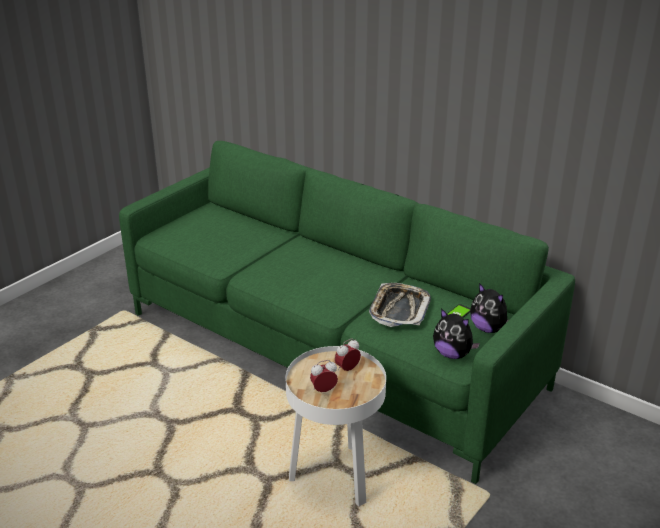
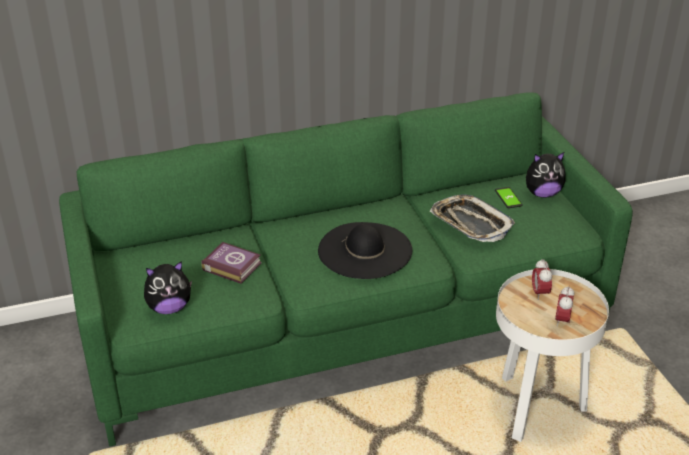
camera: 55 degrees left, 5 degrees up
plush toy [433,309,480,359] -> plush toy moved to [144,261,192,314]
none -> book [201,242,262,284]
none -> black hat [318,222,412,279]

